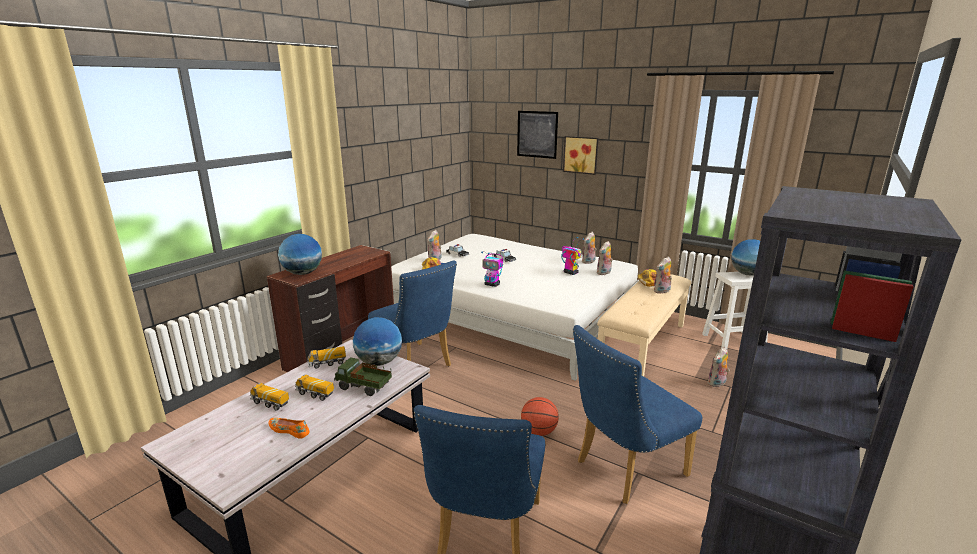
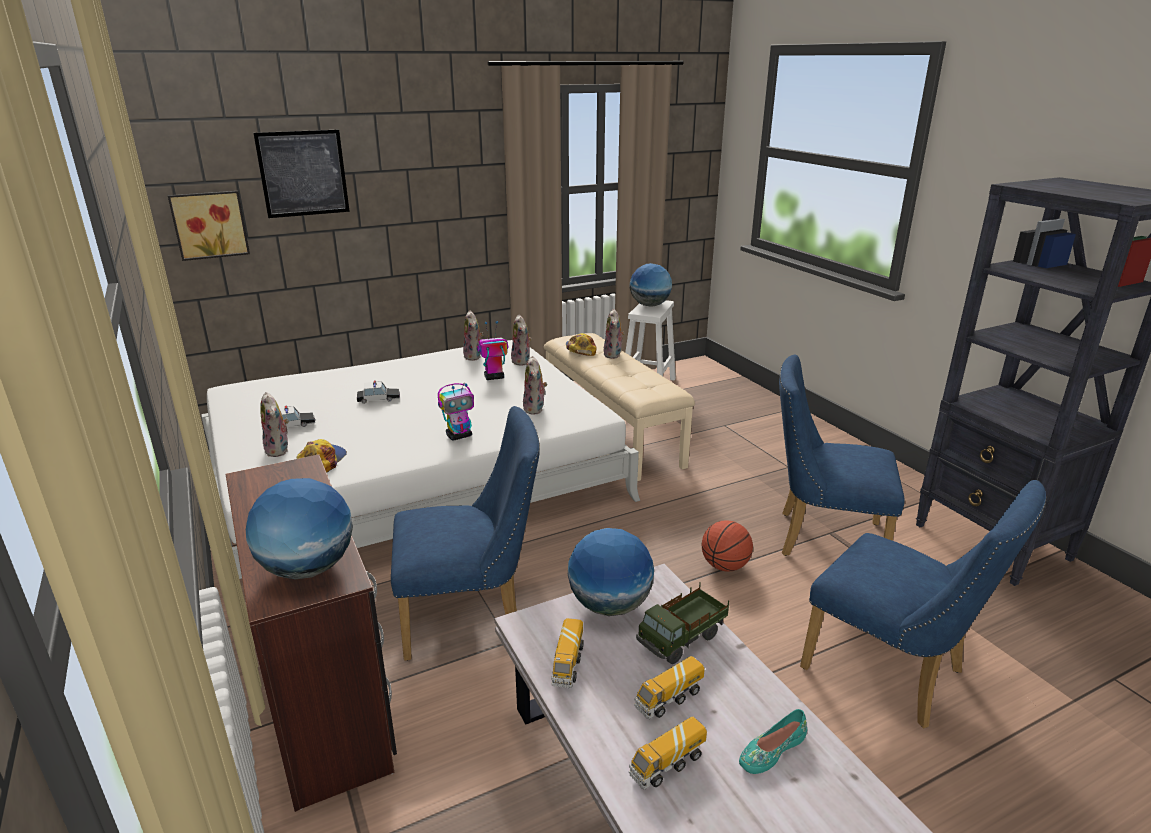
camera: 60 degrees left, 5 degrees up
orange shoe [268,418,310,439] -> turquoise shoe [739,709,807,774]
picture [563,136,599,175] -> picture moved to [168,191,250,261]
blue chair [573,325,702,504] -> blue chair turned 105 degrees clockwise [779,354,905,556]
plush toy [707,347,730,388] -> plush toy moved to [523,356,547,415]

